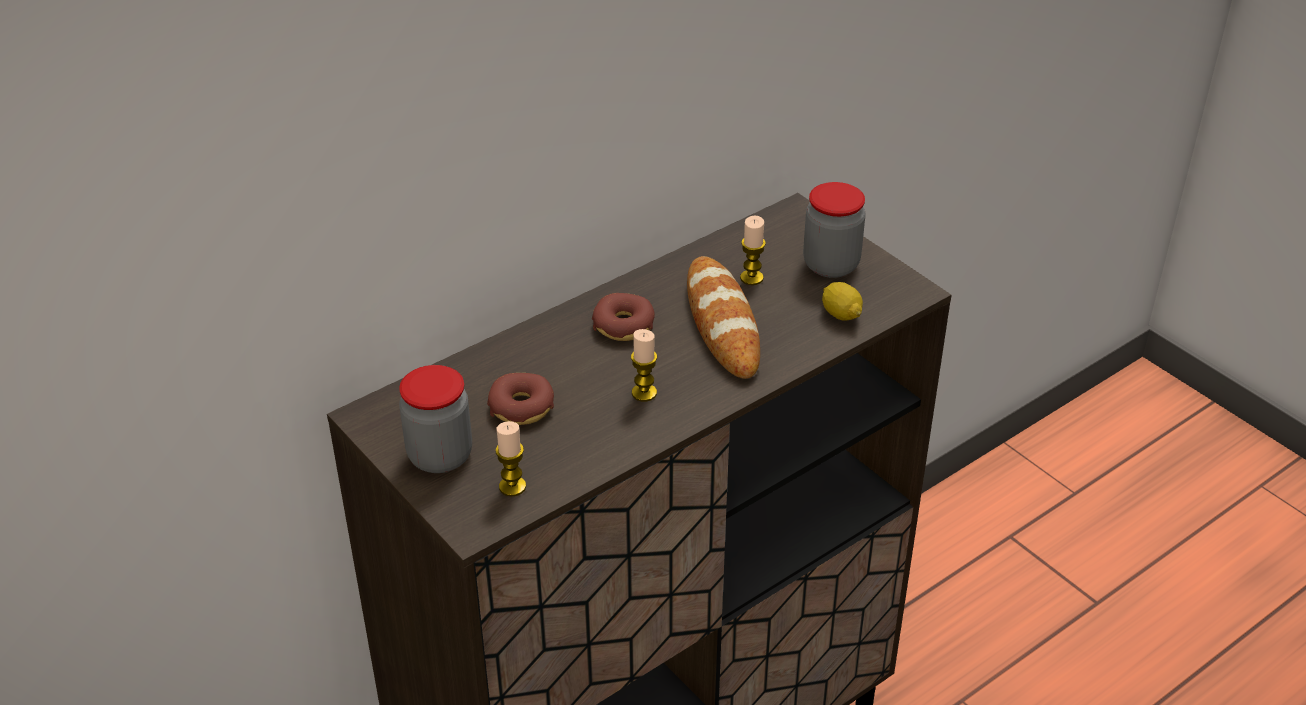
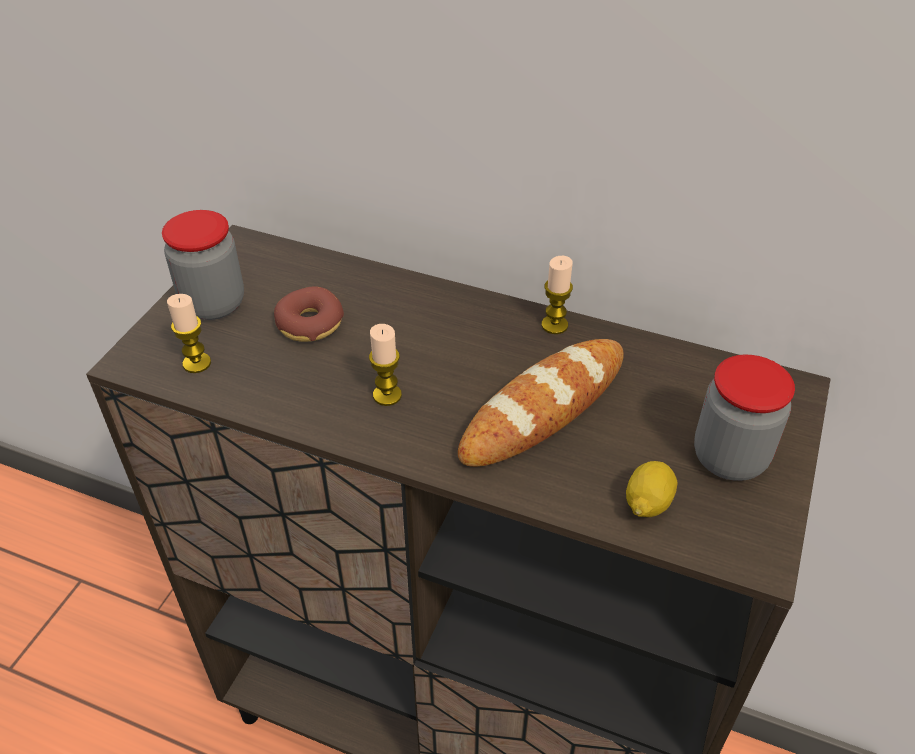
camera: 60 degrees right, 5 degrees up
donut [592,293,655,341] -> none
candle [740,216,766,285] -> candle moved to [542,256,573,334]

